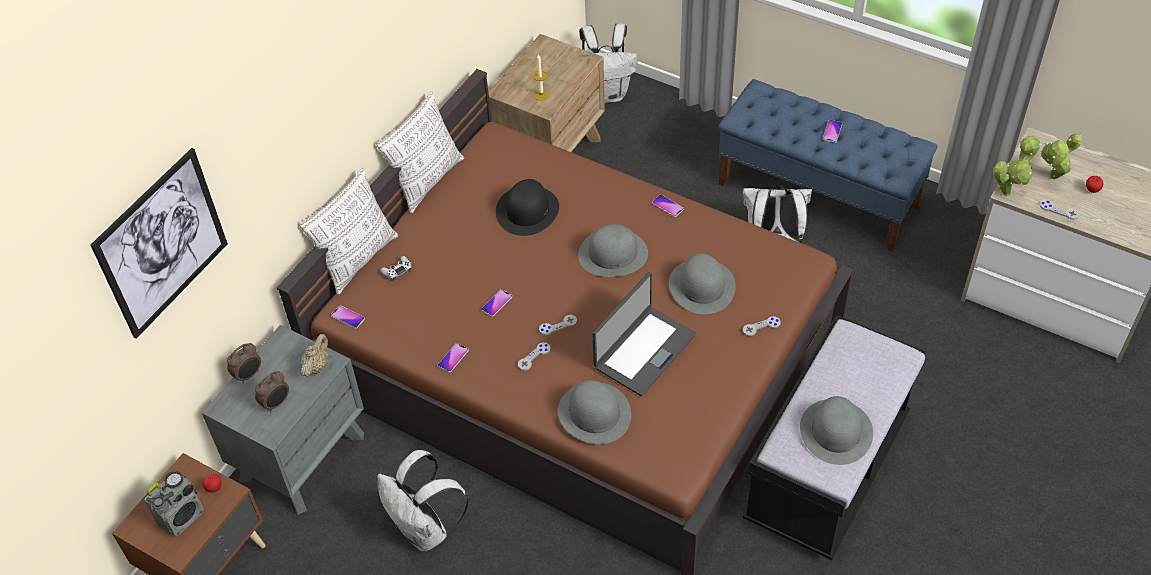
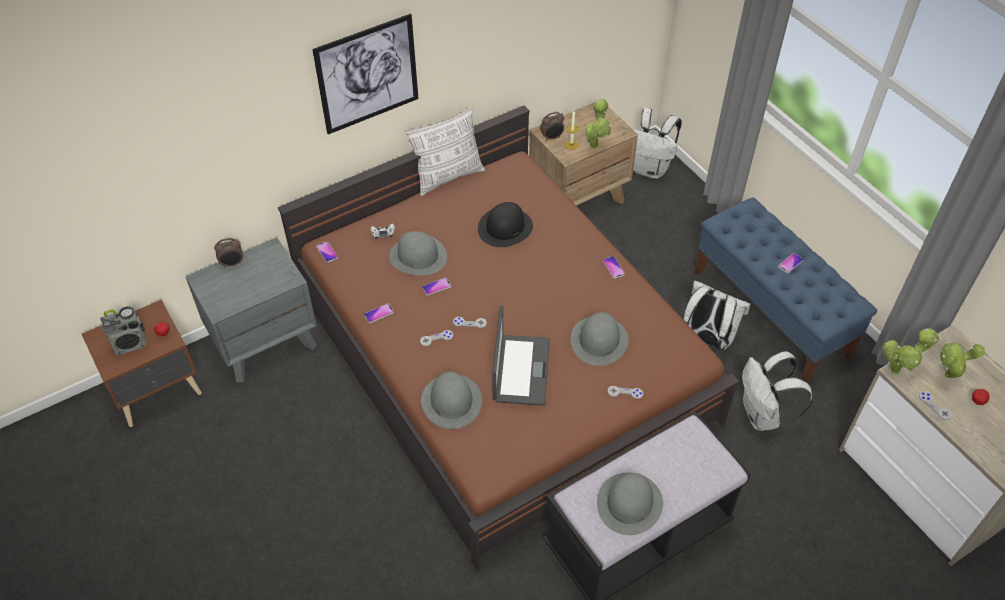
camera: 25 degrees right, 0 degrees up
picture [91,148,228,339] -> picture moved to [312,14,418,134]
alarm clock [255,371,289,412] -> alarm clock moved to [540,112,564,141]
pillow [299,168,398,295] -> none
beige teapot [301,334,328,377] -> none
white backpack [377,450,469,552] -> white backpack moved to [742,351,812,431]
grey hat [578,224,648,277] -> grey hat moved to [389,231,447,276]
laptop [592,272,696,396] -> laptop turned 60 degrees counterclockwise [492,306,550,406]
none -> potted plant [585,99,611,149]

